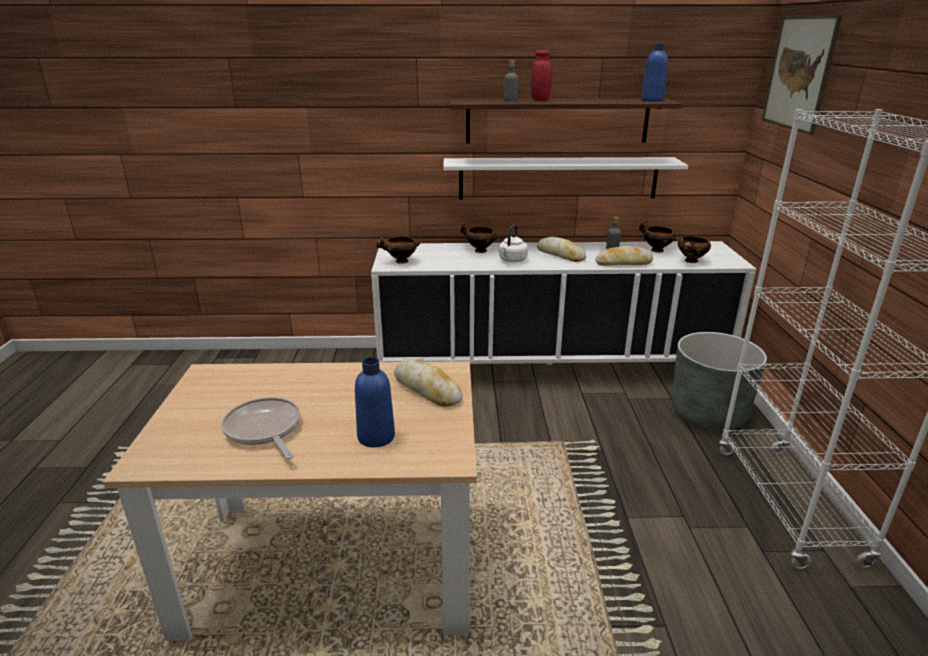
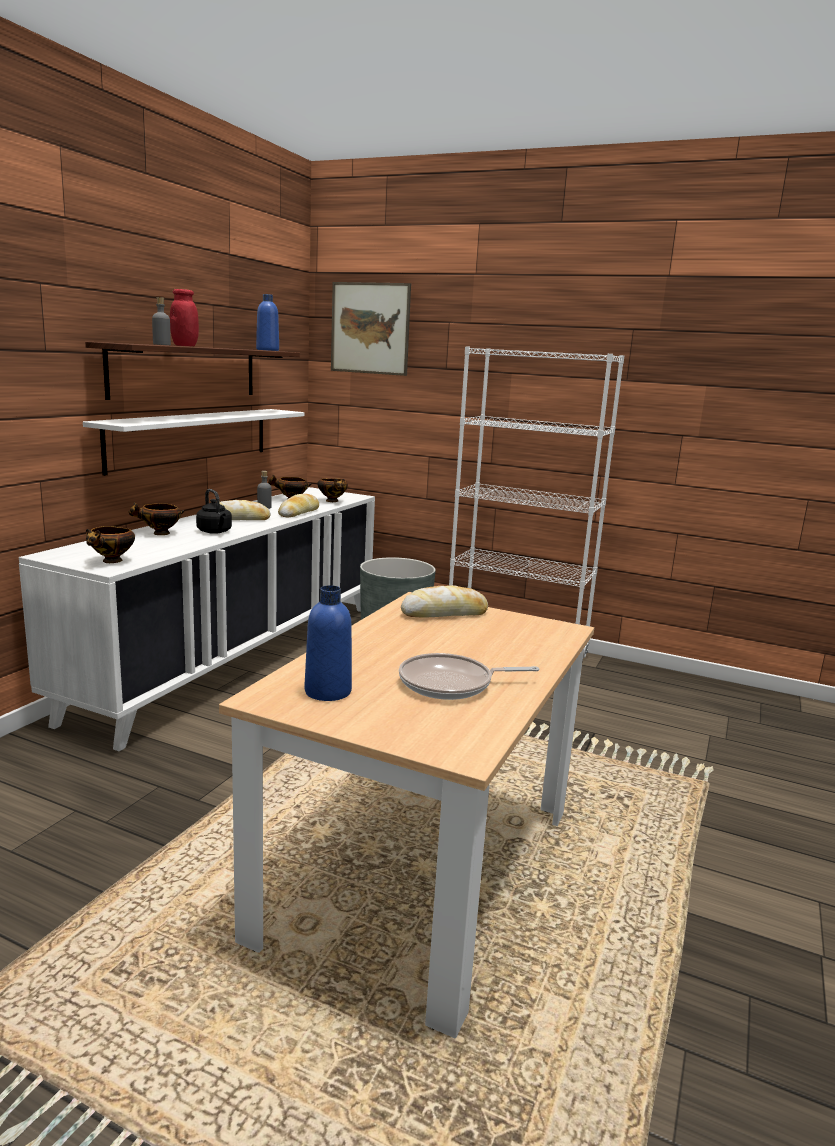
camera: 65 degrees left, 10 degrees down
blue bottle [355,357,395,447] -> blue bottle moved to [305,585,352,701]
white kettle [499,225,528,262] -> black kettle [196,489,232,534]

